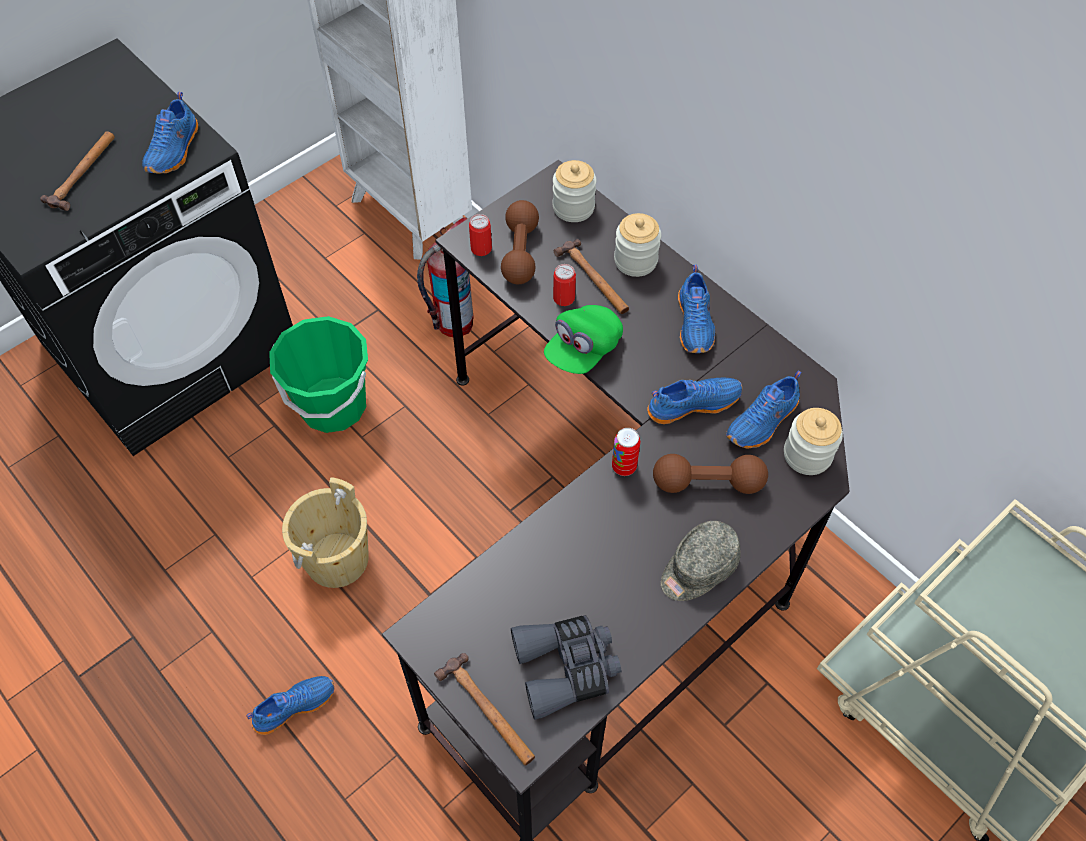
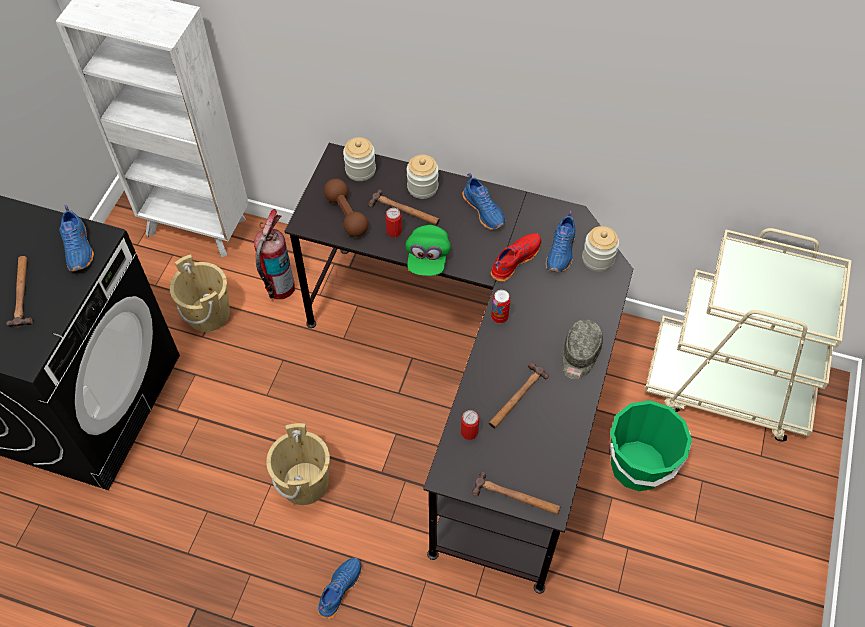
camera: 30 degrees left, 0 degrees up
green bucket [269,316,368,433] -> green bucket moved to [610,400,692,491]
can [469,214,492,256] -> can moved to [461,410,479,440]
grey binoculars [511,615,621,720] -> none
blue shoe [647,378,742,424] -> red shoe [491,233,541,282]
brown dumbbell [653,454,768,494] -> none
none -> beige bucket [170,254,230,332]
none -> hammer [489,362,549,428]

